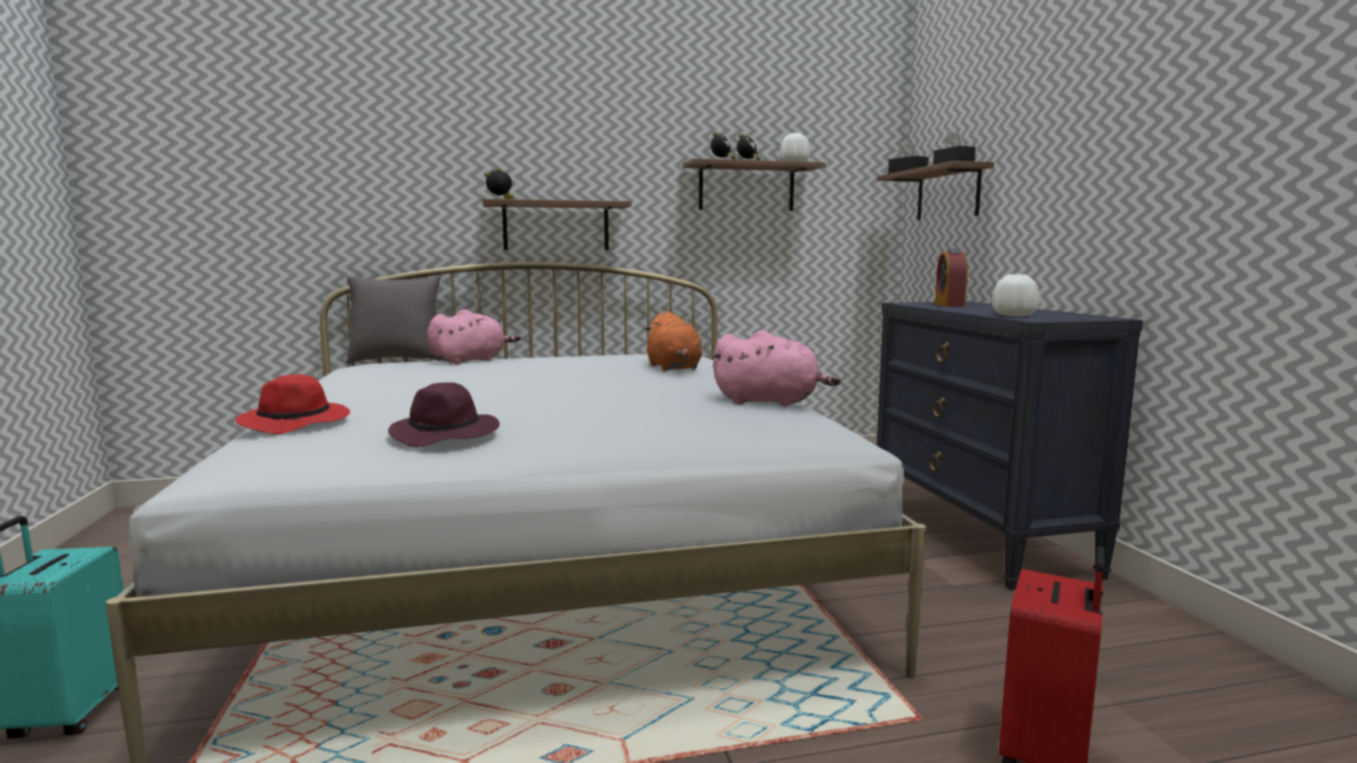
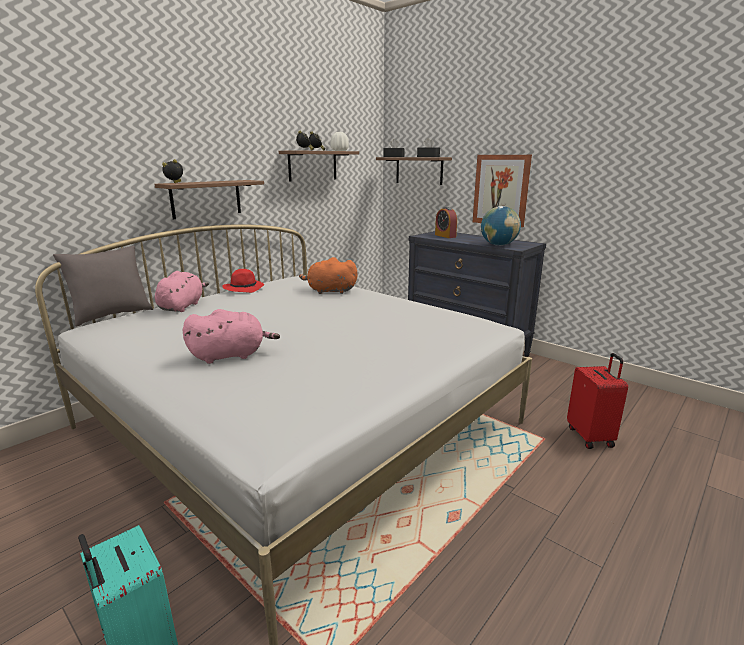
camera: 35 degrees left, 10 degrees up
red hat [236,374,350,434] -> red hat moved to [222,269,264,293]
purple hat [388,382,500,447] -> none
orange plush toy [644,311,702,371] -> orange plush toy turned 150 degrees clockwise [299,257,358,294]
pink plush toy [712,330,841,407] -> pink plush toy moved to [183,309,280,364]
white vase [992,274,1039,316] -> globe [481,206,521,246]
none -> picture [473,155,532,227]

